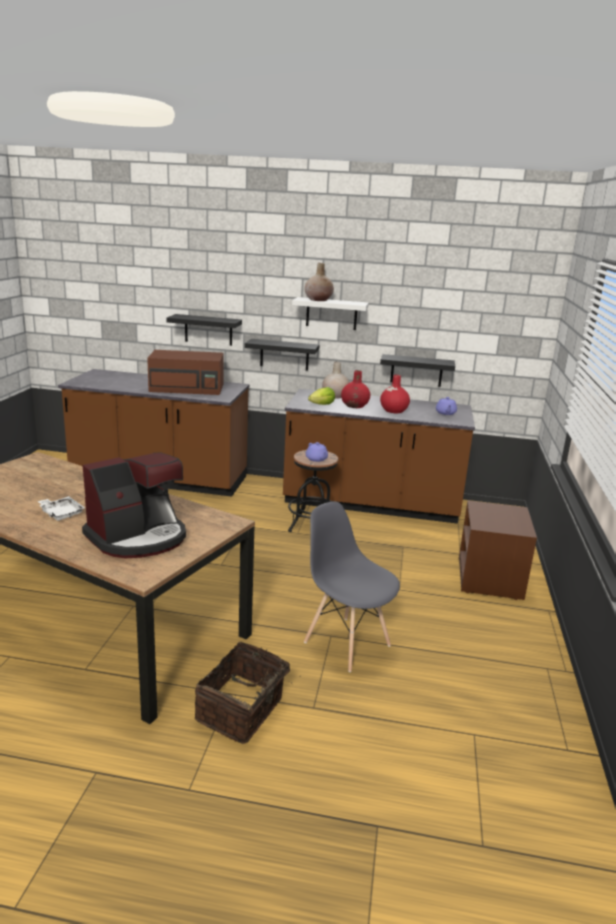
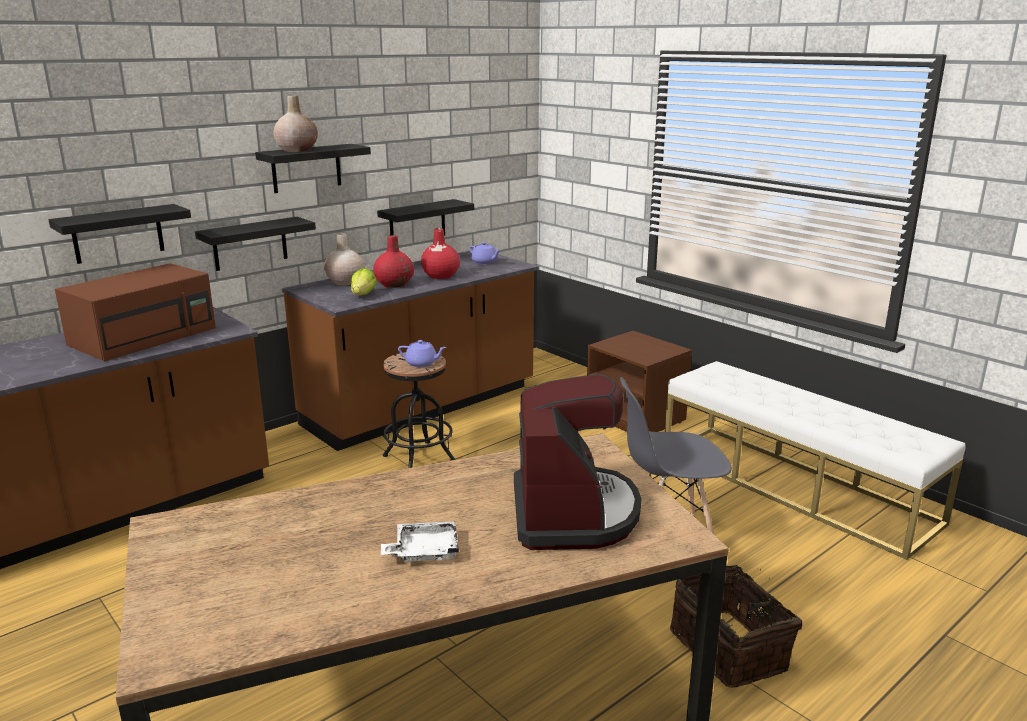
camera: 50 degrees left, 0 degrees up
white shelf [292,297,369,330] -> black shelf [255,144,371,193]
none -> white bench [665,361,966,560]

